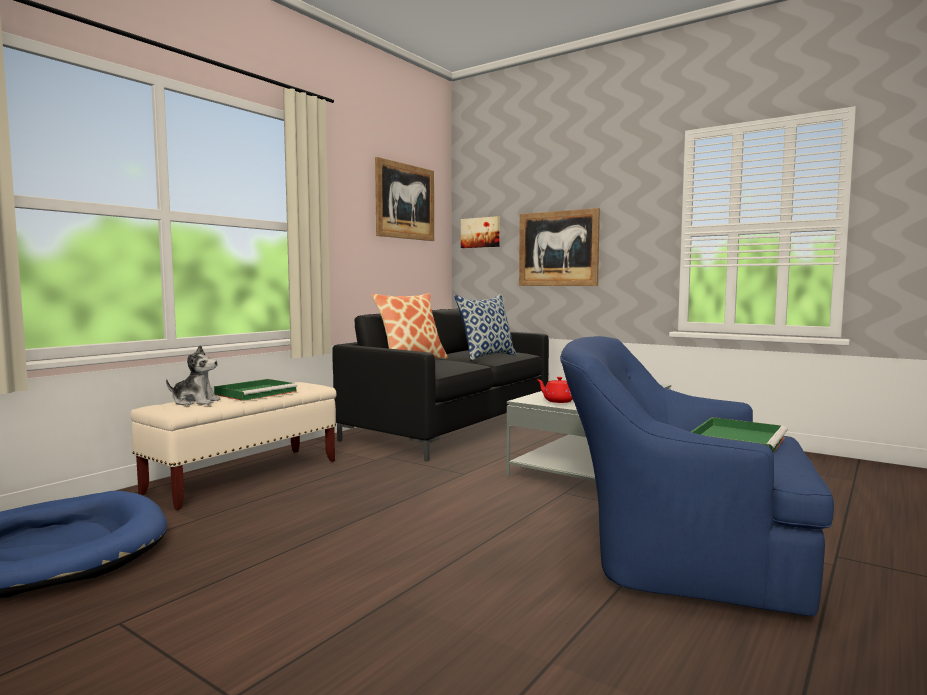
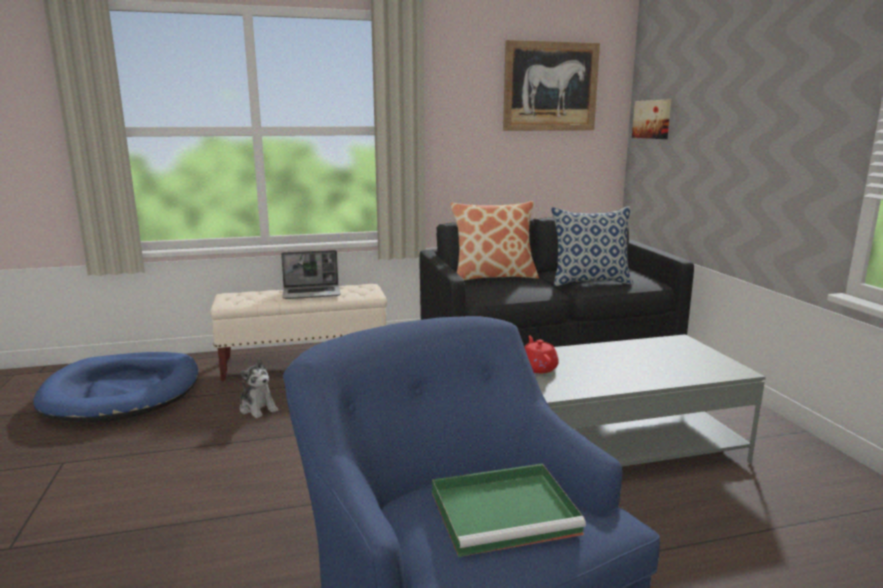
camera: 40 degrees right, 10 degrees up
plush toy [166,345,221,406] -> plush toy moved to [240,359,278,418]
green tray [214,379,298,401] -> laptop [281,250,341,299]
picture [519,208,600,286] -> none

